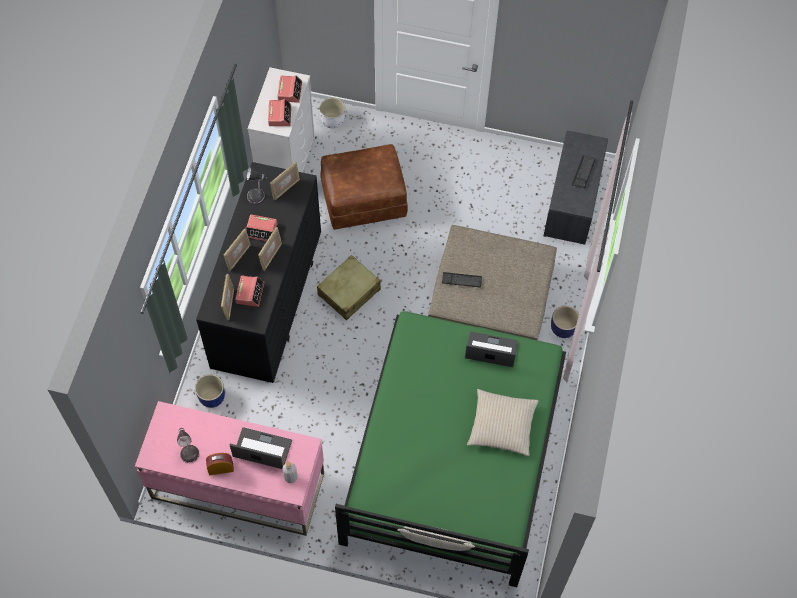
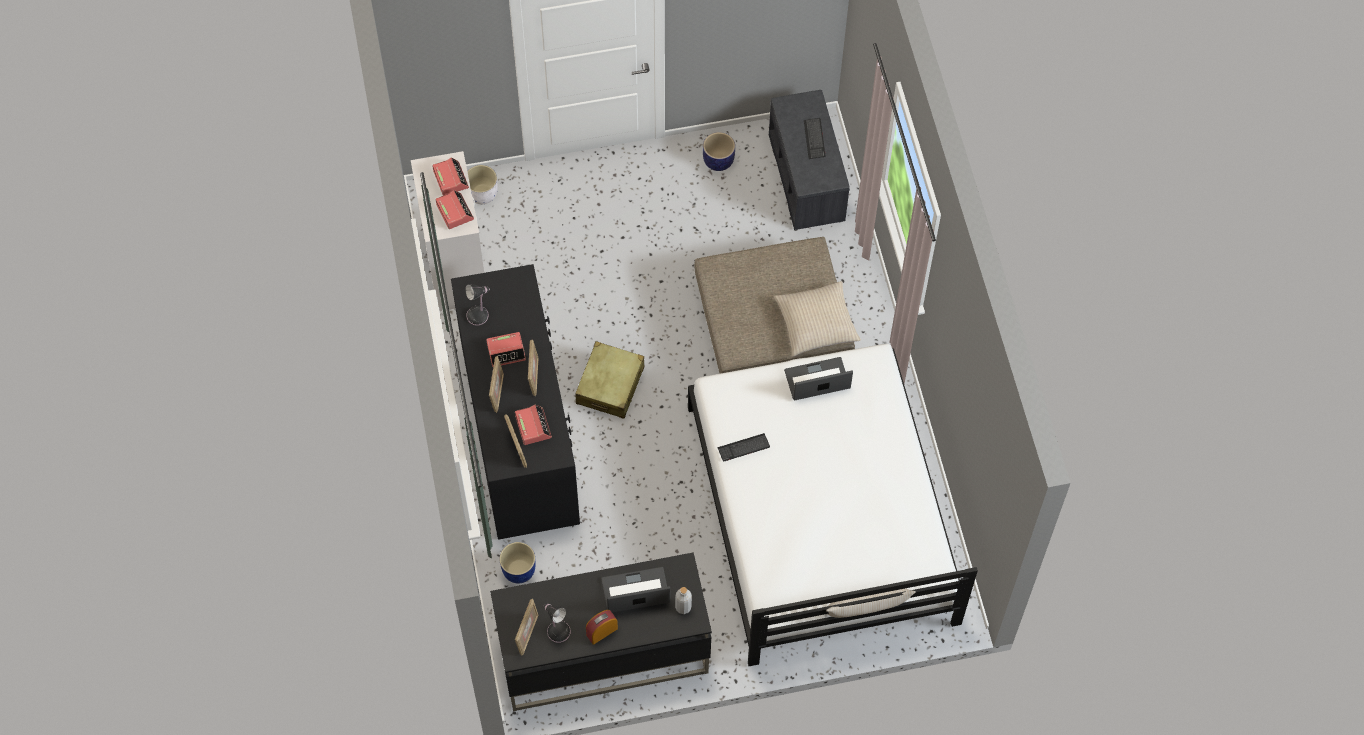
camera: 25 degrees left, 0 degrees up
pink desk [135,401,324,536] -> black desk [490,552,712,711]
picture frame [270,162,300,201] -> picture frame moved to [515,598,538,655]
brown ottoman [321,144,408,230] -> none
green bed [335,311,566,587] -> white bed [688,344,978,666]
keyboard [442,272,482,287] -> keyboard moved to [717,433,770,462]
beige pillow [467,389,538,456] -> beige pillow moved to [774,281,861,356]
planter [551,306,579,338] -> planter moved to [703,132,735,171]

